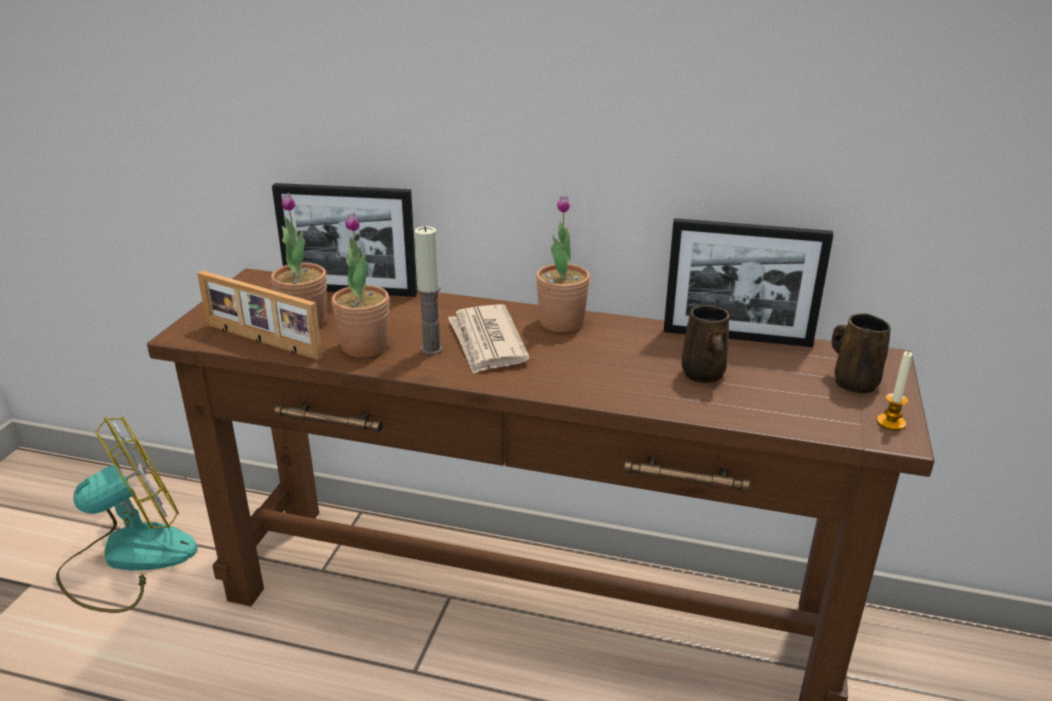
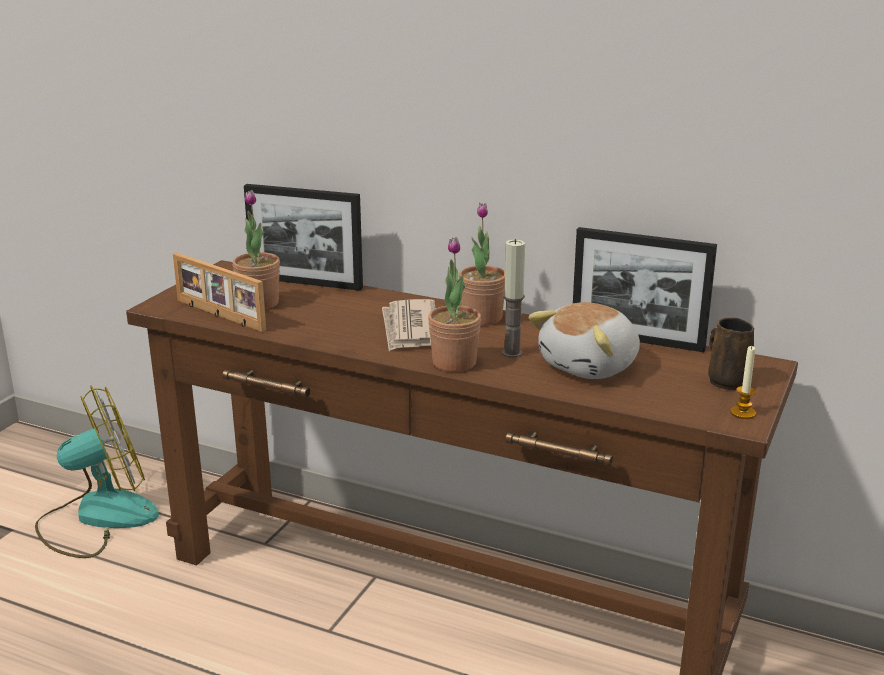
camera: 10 degrees right, 5 degrees down
potted plant [332,213,389,358] -> potted plant moved to [428,237,481,372]
candle [415,226,443,355] -> candle moved to [502,239,525,358]
brown mug [682,305,729,383] -> plush toy [529,302,640,379]

